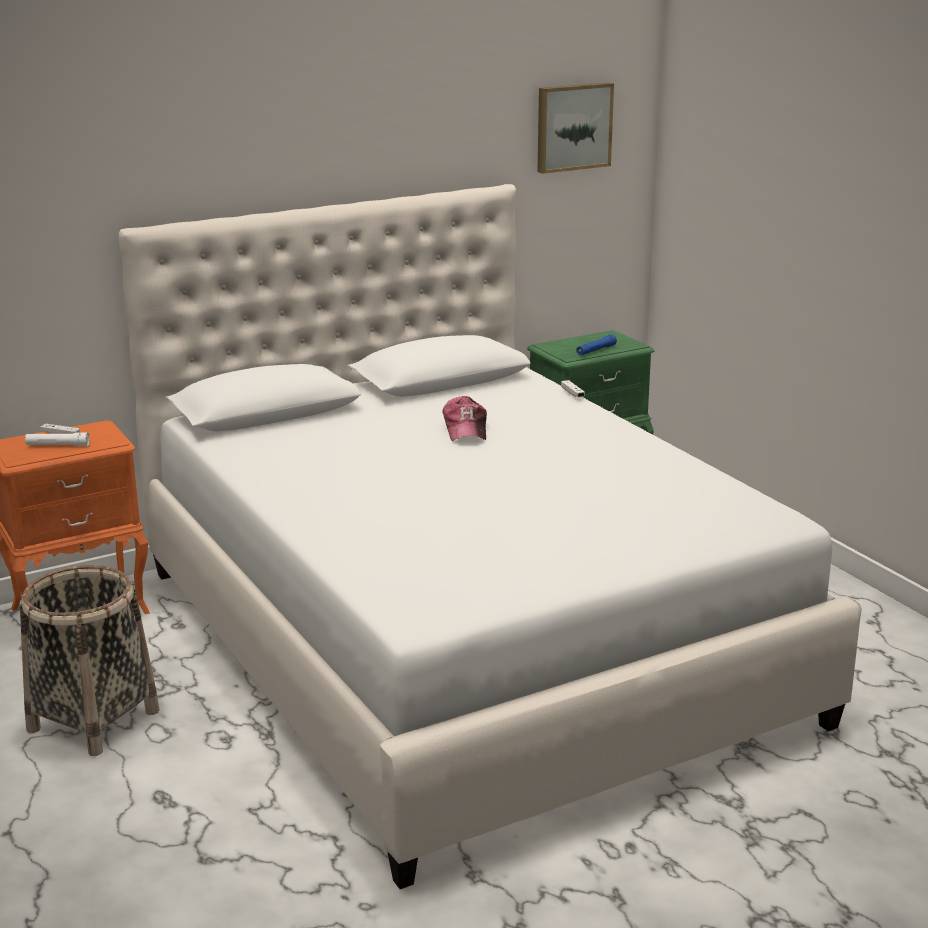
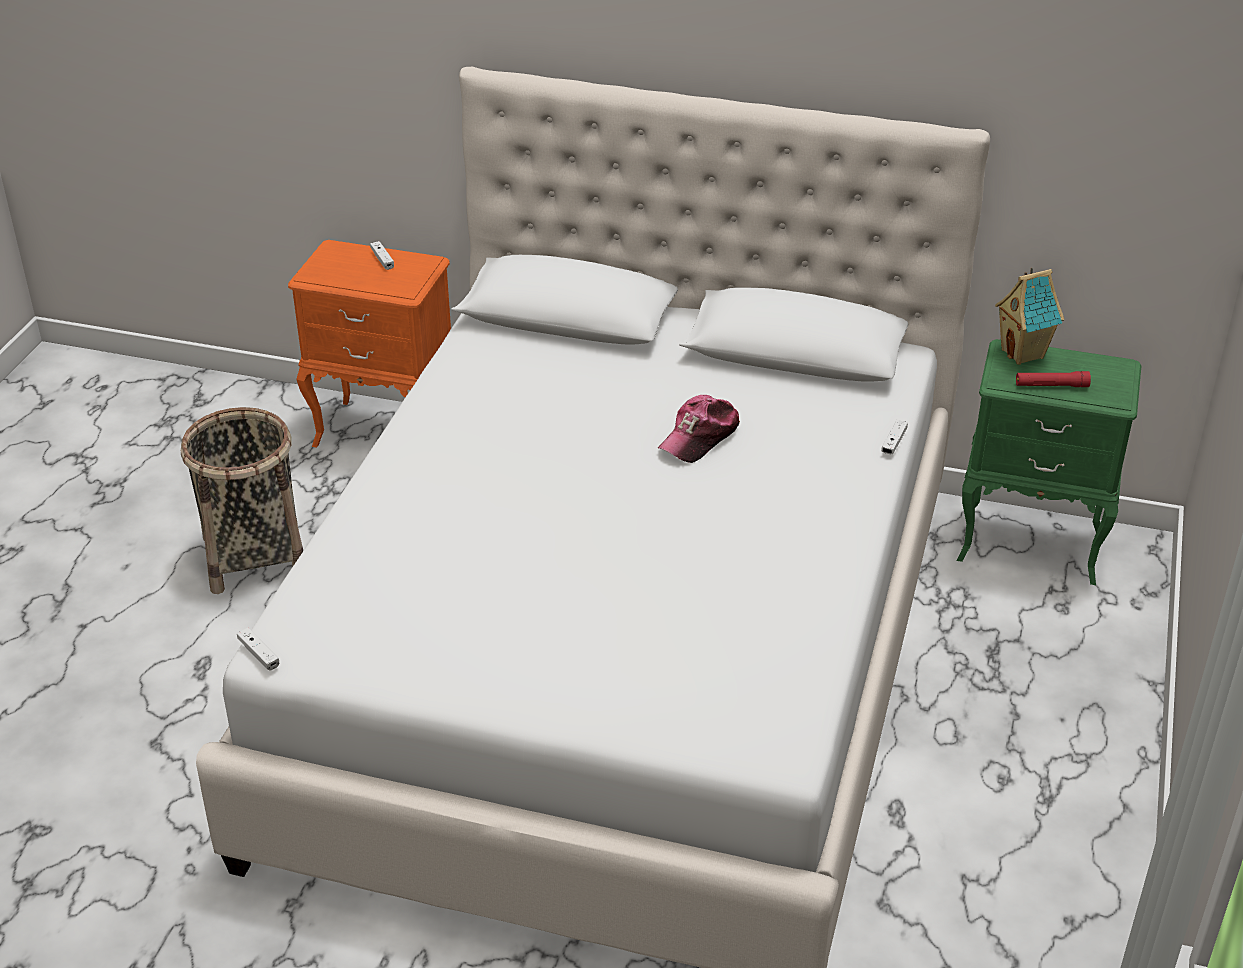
camera: 45 degrees right, 15 degrees up
white flashlight [25,432,90,446] -> none
picture [538,82,614,174] -> none
blue flashlight [576,334,617,355] -> red flashlight [1016,371,1091,387]
none -> white game controller [237,628,279,671]
none -> toy house [995,268,1064,365]

